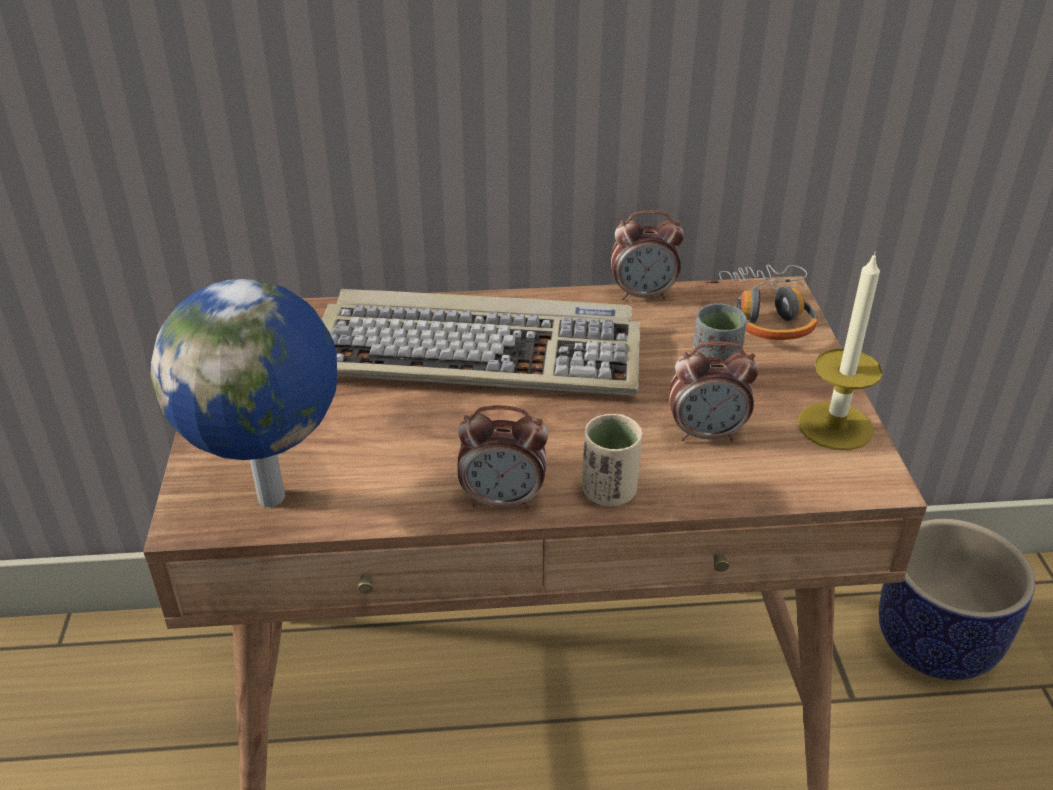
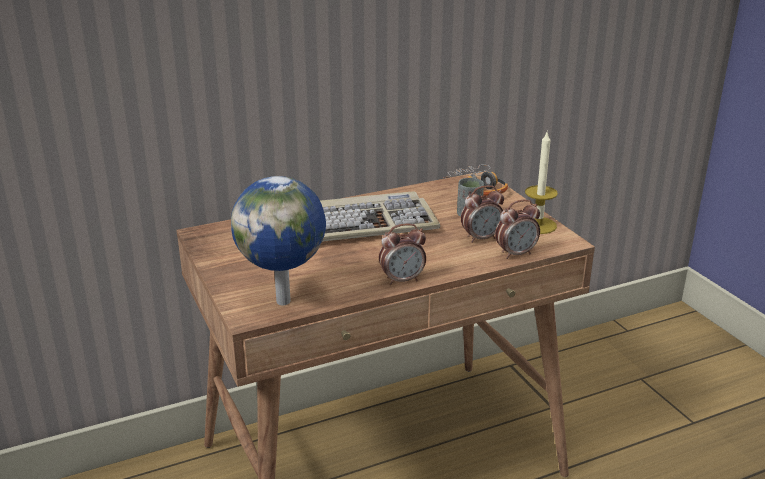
camera: 20 degrees left, 10 degrees down
beige cup [582,414,642,506] -> none
alarm clock [611,210,684,300] -> alarm clock moved to [495,199,540,259]
planter [879,519,1035,680] -> none

